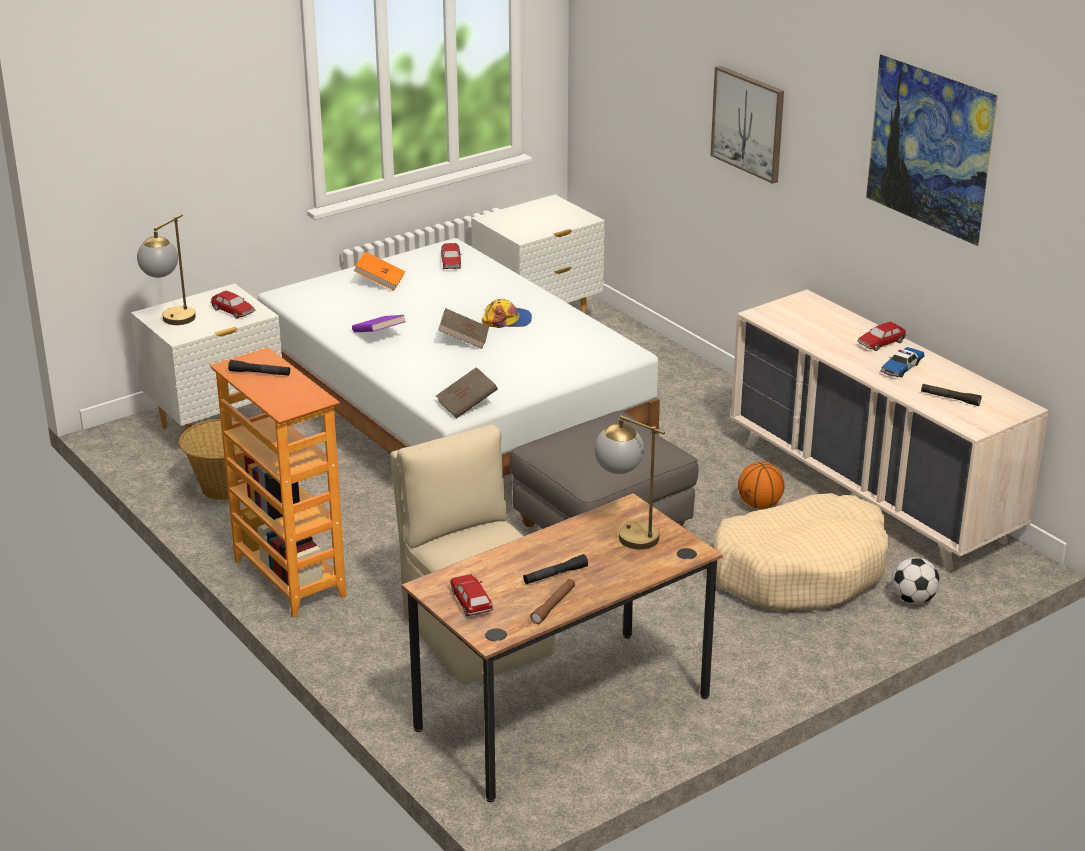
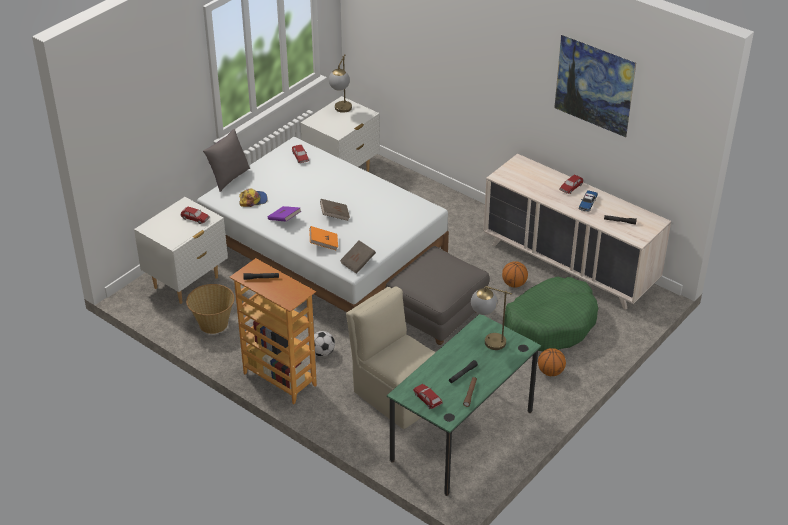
camera: 15 degrees left, 10 degrees up
table lamp [137,214,196,325] -> table lamp moved to [329,54,352,113]
orange book [354,252,405,291] -> orange book moved to [309,226,338,251]
brown desk [402,493,723,802] -> green desk [387,314,541,496]
cap [482,299,532,328] -> cap moved to [239,188,268,207]
picture [710,66,784,184] -> none
beige dog bed [714,493,888,611] -> green dog bed [504,277,598,351]
football [892,557,940,604] -> football moved to [314,331,335,356]
none -> grey pillow [203,129,250,192]
none -> basketball [538,348,566,376]

